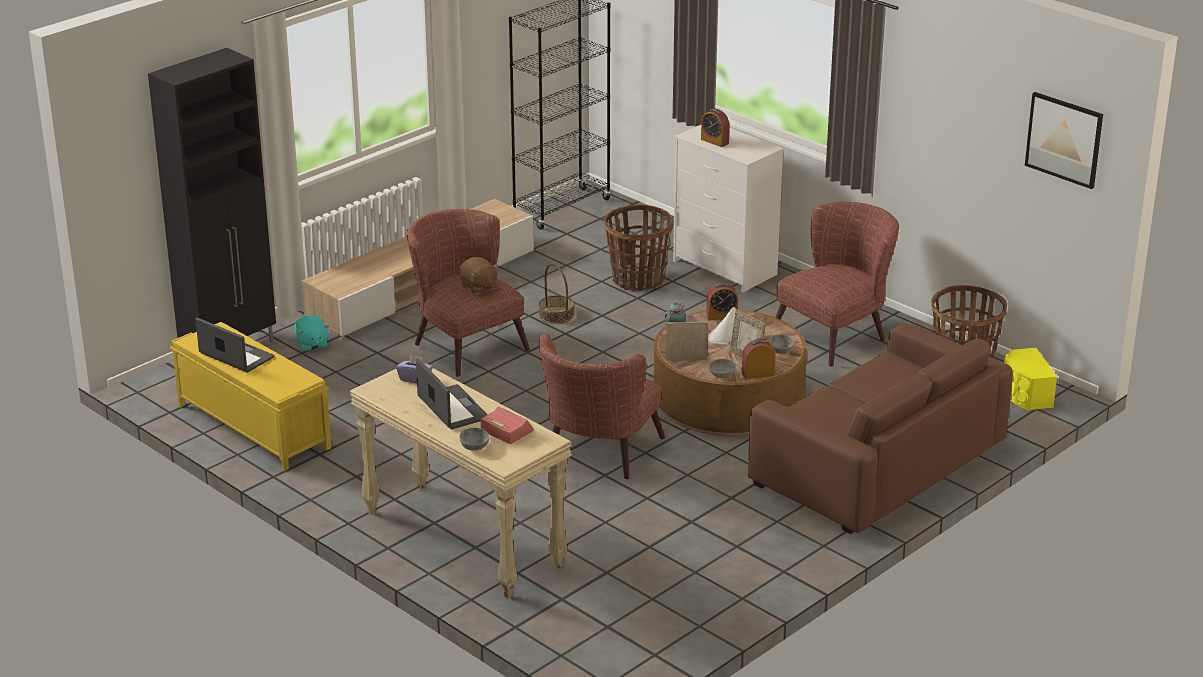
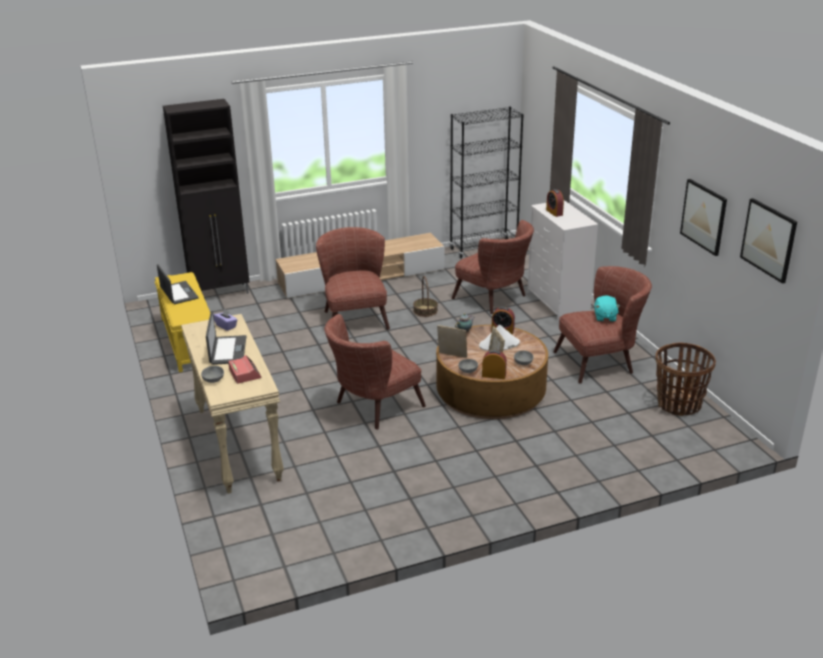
camera: 25 degrees right, 0 degrees up
turquoise plush toy [295,315,330,352] -> turquoise plush toy moved to [594,295,620,322]
brown plush toy [459,257,499,294] -> none
basket [604,204,673,291] -> brown armchair [452,220,534,314]
brown sofa [748,323,1013,534] -> none
yellow speaker [1004,348,1057,410] -> none
none -> picture [680,179,727,256]

